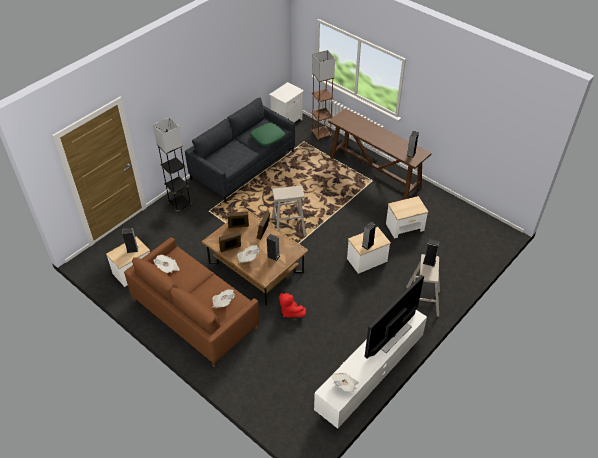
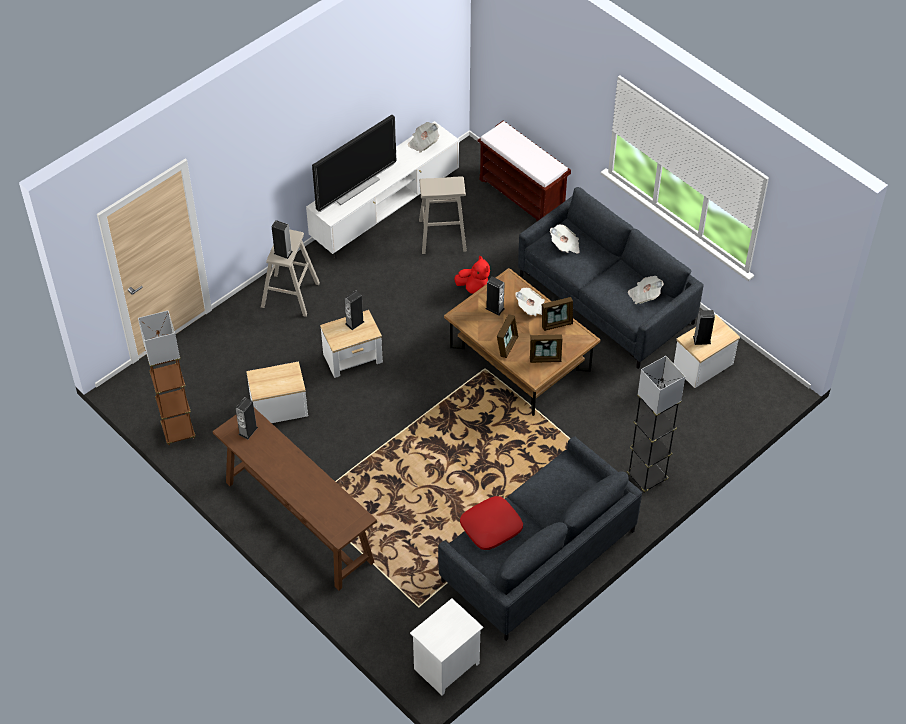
camera: 175 degrees left, 5 degrees up
brown sofa [124,237,259,368] -> grey sofa [518,187,704,369]
green pillow [251,123,285,146] -> red pillow [460,496,523,550]
beige stool [272,185,306,236] -> beige stool moved to [419,176,467,254]
brown floor lamp [311,50,335,139] -> brown floor lamp moved to [138,311,196,445]
none -> brown bench [477,121,571,221]

